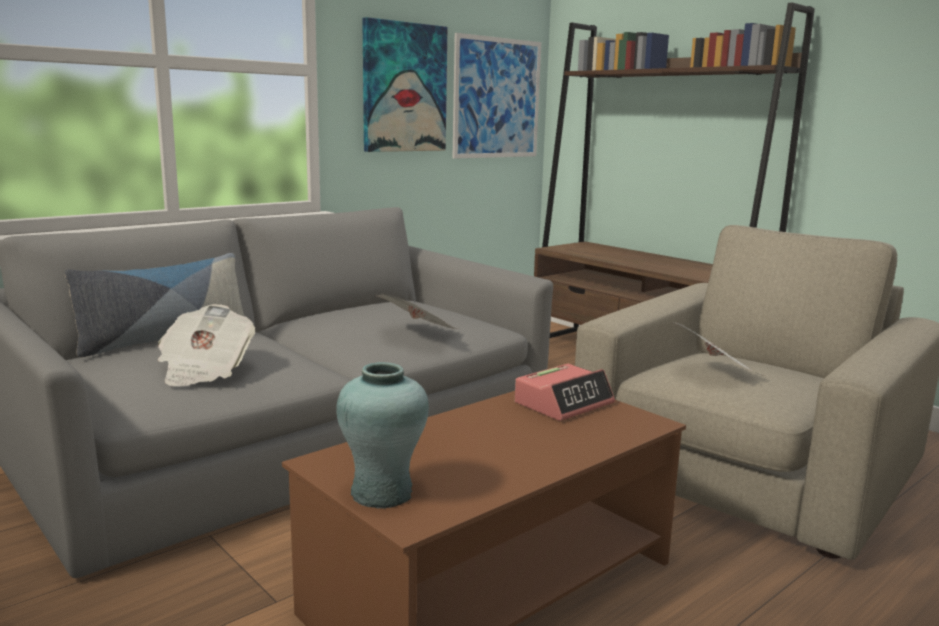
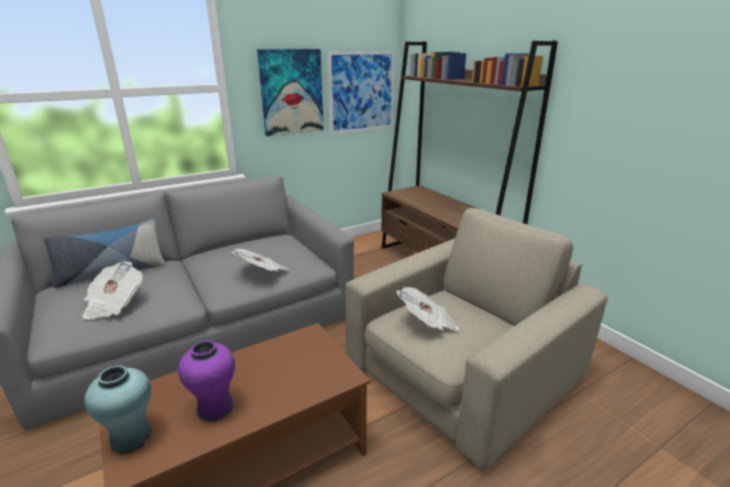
camera: 10 degrees right, 10 degrees up
alarm clock [515,364,615,421] -> none
none -> purple vase [178,340,235,422]

